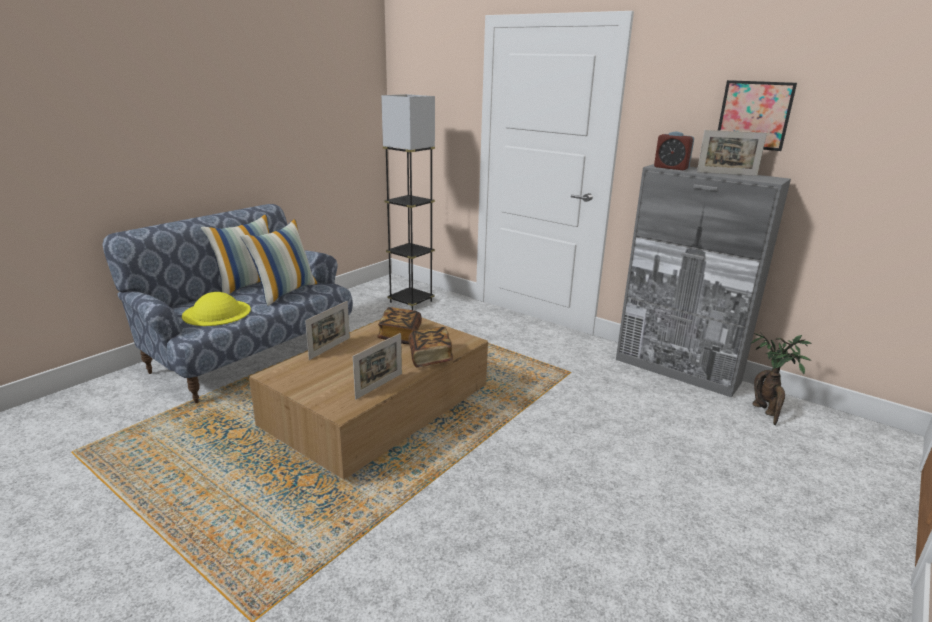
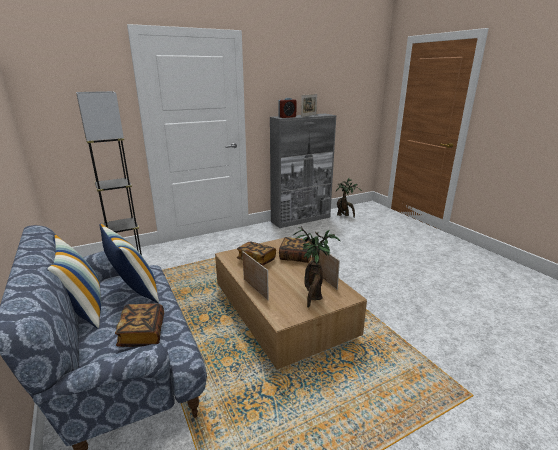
camera: 65 degrees left, 0 degrees up
yellow hat [182,292,251,326] -> book [115,303,164,347]
picture [718,80,797,151] -> none
none -> potted plant [293,226,340,308]

